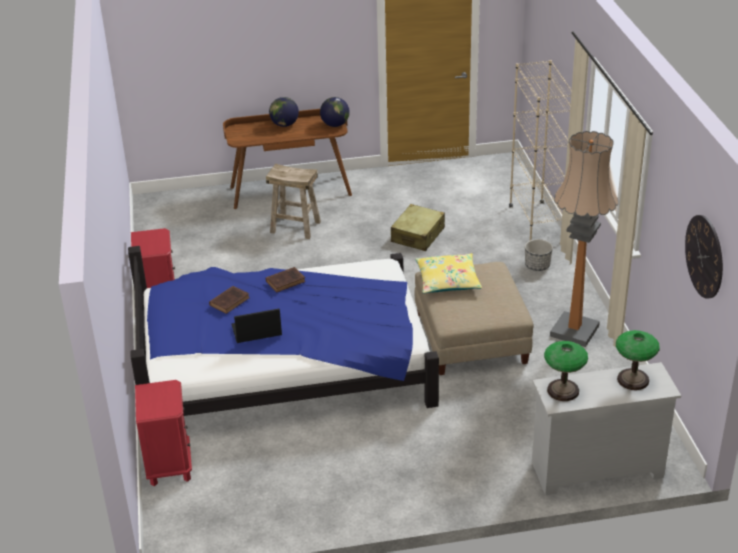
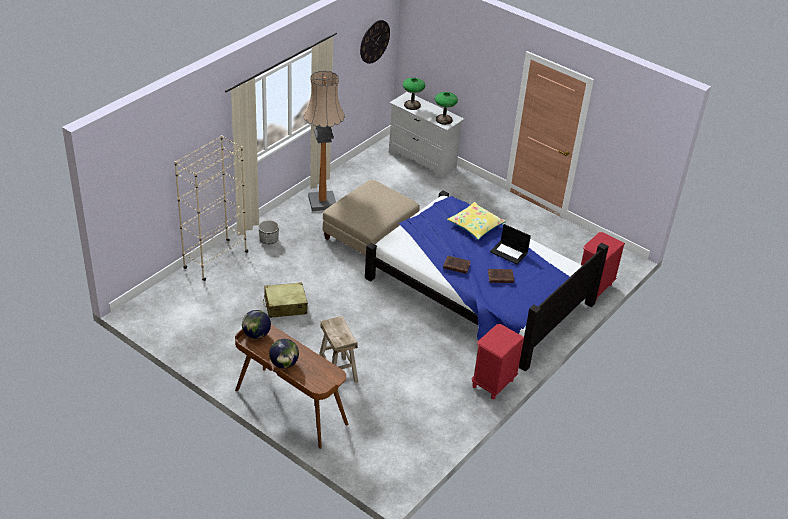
camera: 135 degrees left, 5 degrees up
yellow pillow [415,254,482,294] -> yellow pillow moved to [447,202,506,240]

